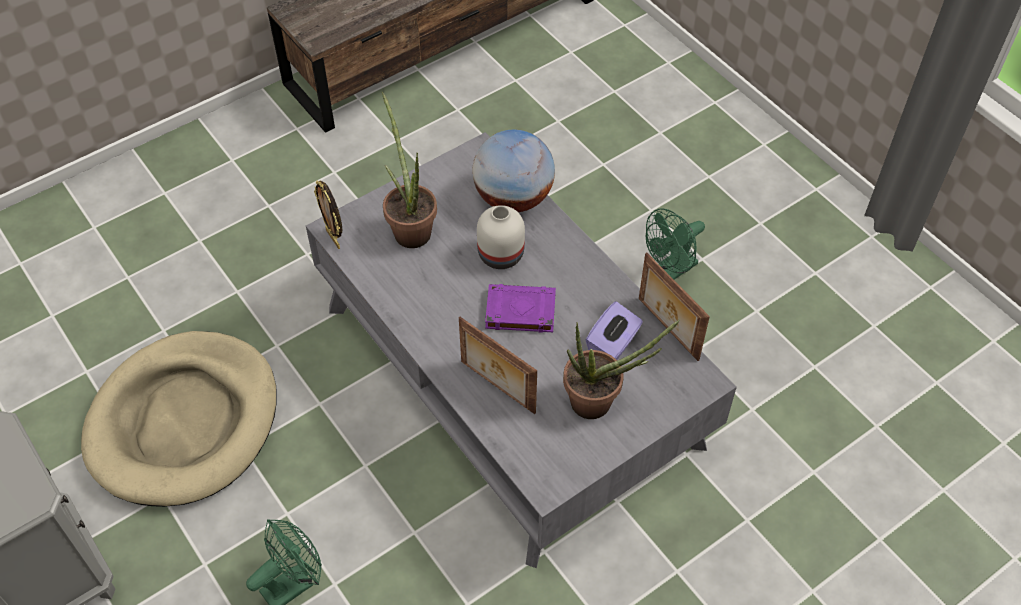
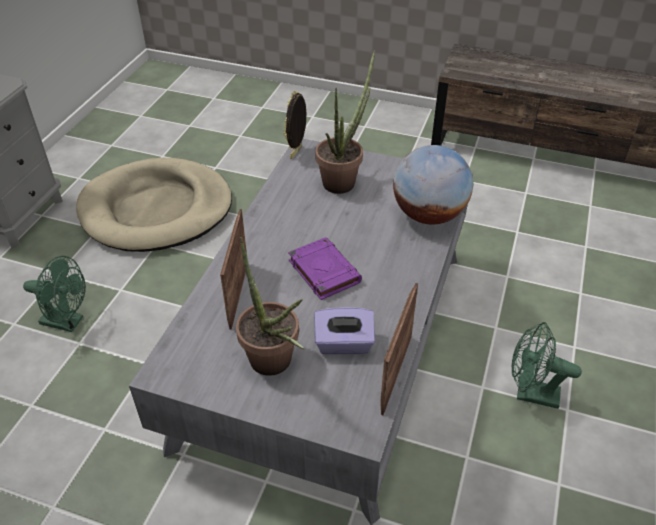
camera: 55 degrees right, 10 degrees down
white vase [477,205,525,269] -> none

